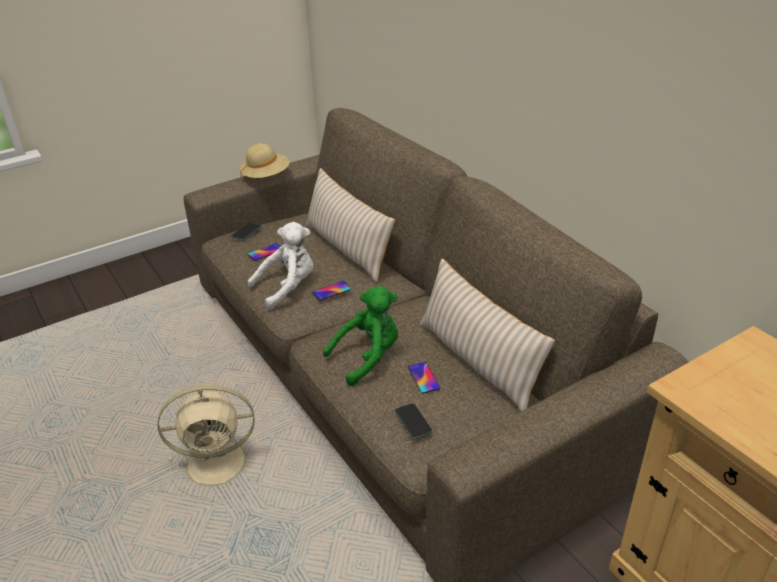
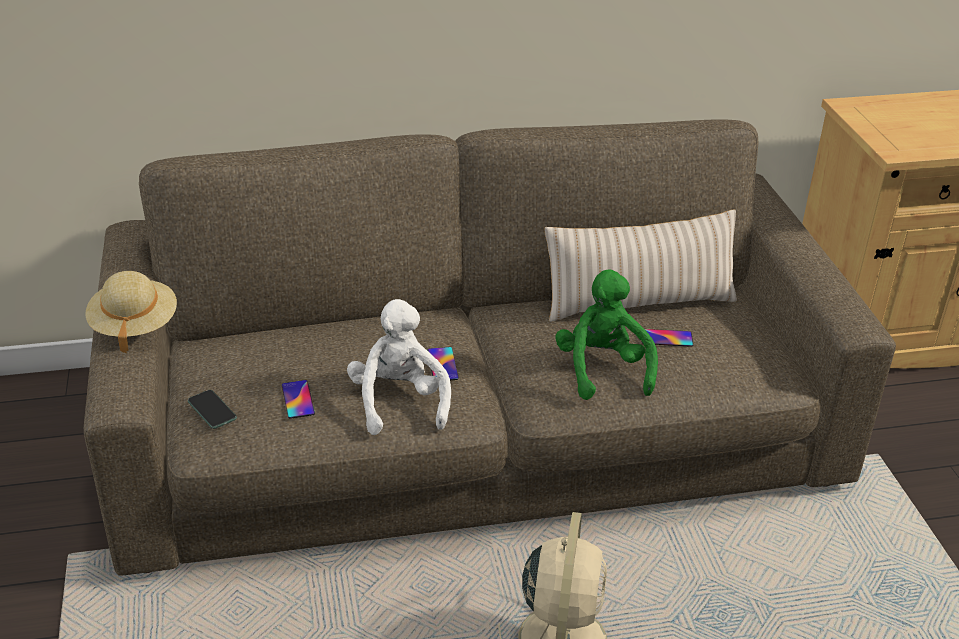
camera: 70 degrees left, 0 degrees up
beige pillow [306,168,395,282] -> none
phone [395,403,433,440] -> none

